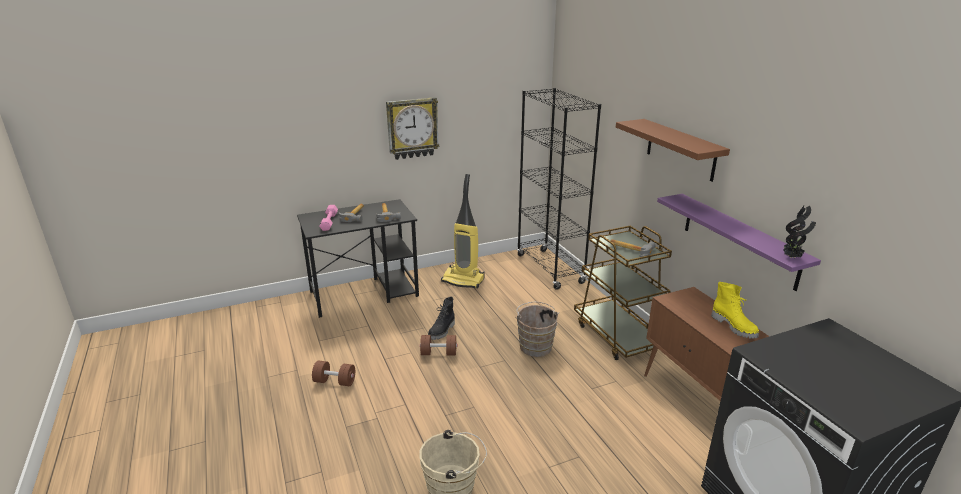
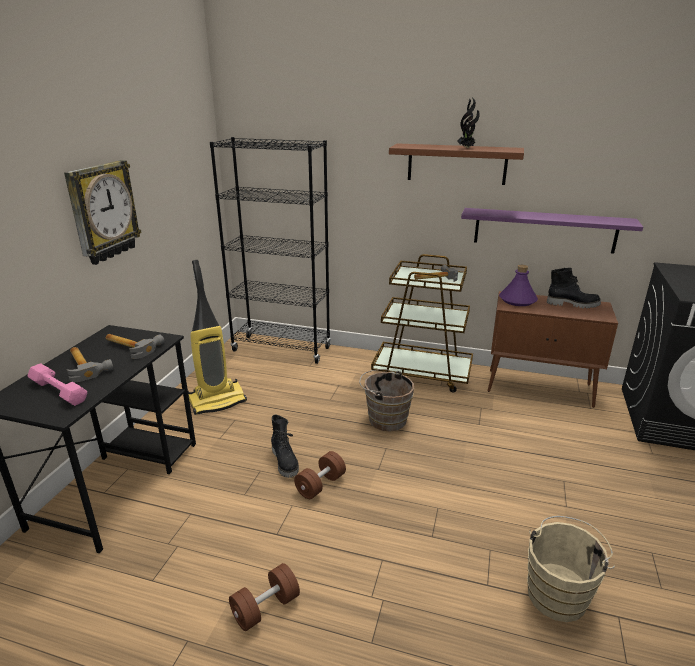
camera: 50 degrees left, 0 degrees up
yellow boot [711,282,759,339] -> black boot [547,268,601,308]
potted plant [783,205,816,258] -> potted plant moved to [457,97,479,148]
none -> purple bottle [499,265,538,306]

